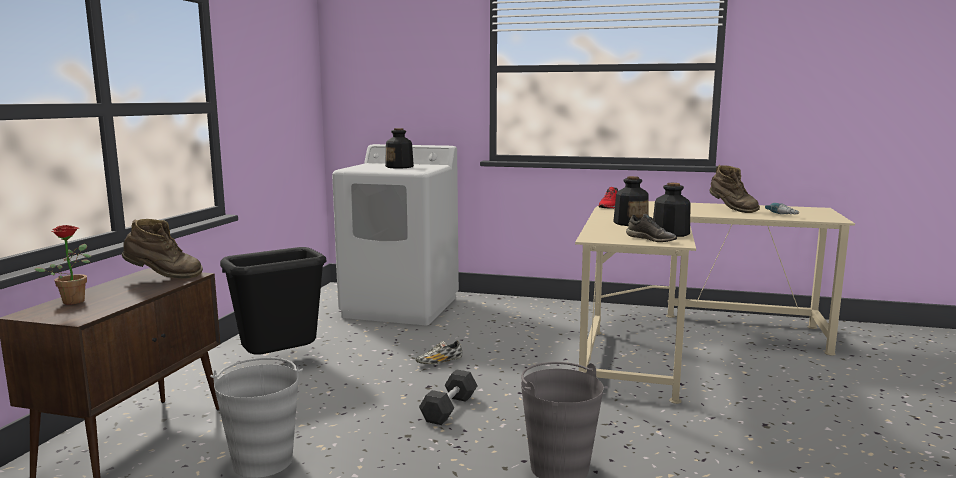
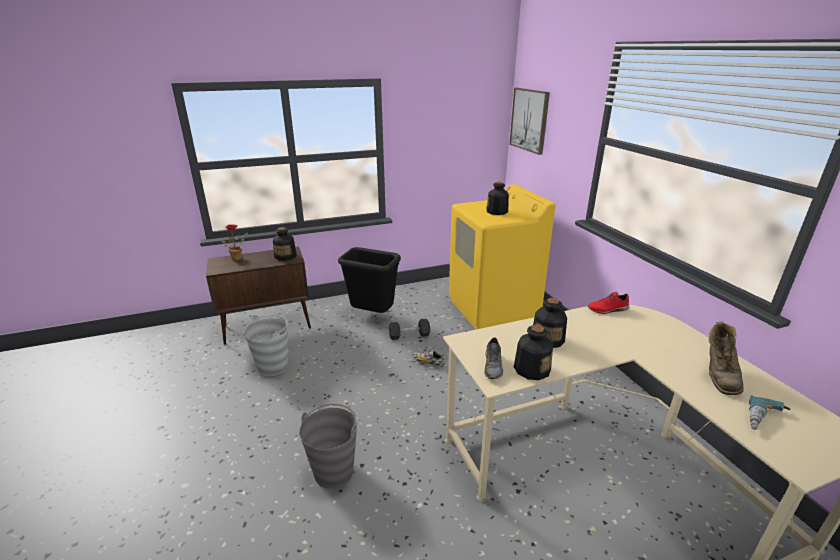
camera: 55 degrees right, 15 degrees up
brown boot [122,219,203,279] -> bottle [273,227,297,261]
white washing machine [332,144,459,325] -> yellow washing machine [449,184,555,329]
grey dumbbell [419,369,478,425] -> grey dumbbell moved to [389,319,430,340]
none -> picture [509,88,550,155]

